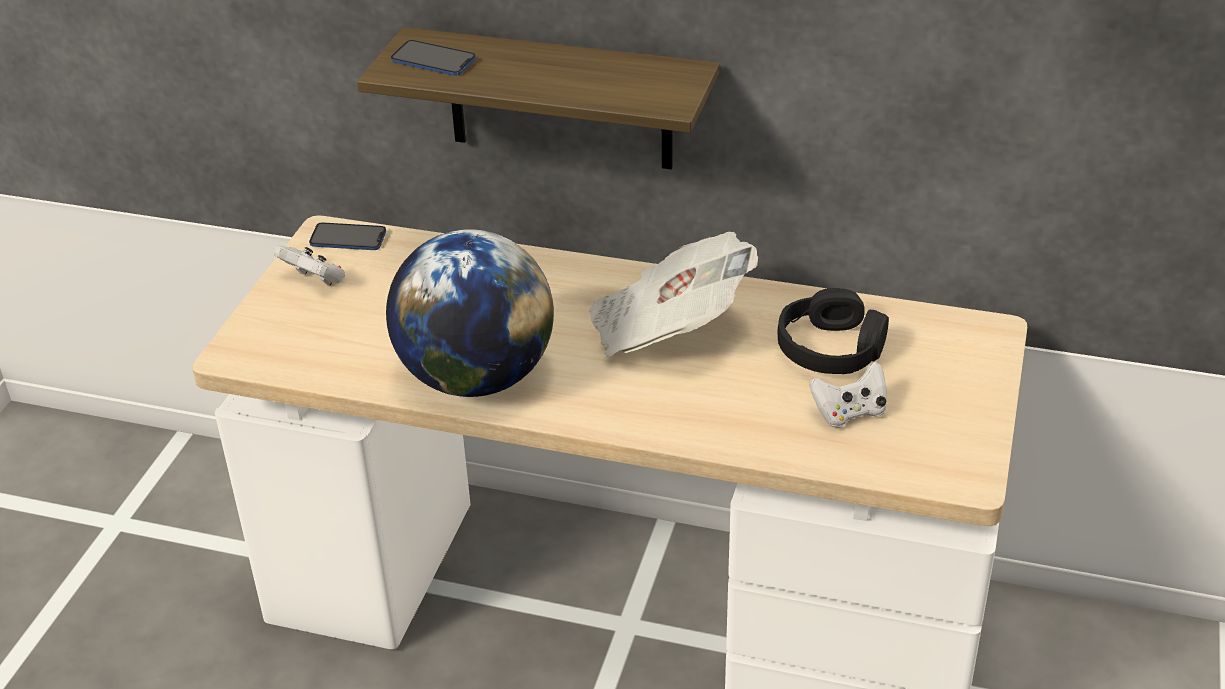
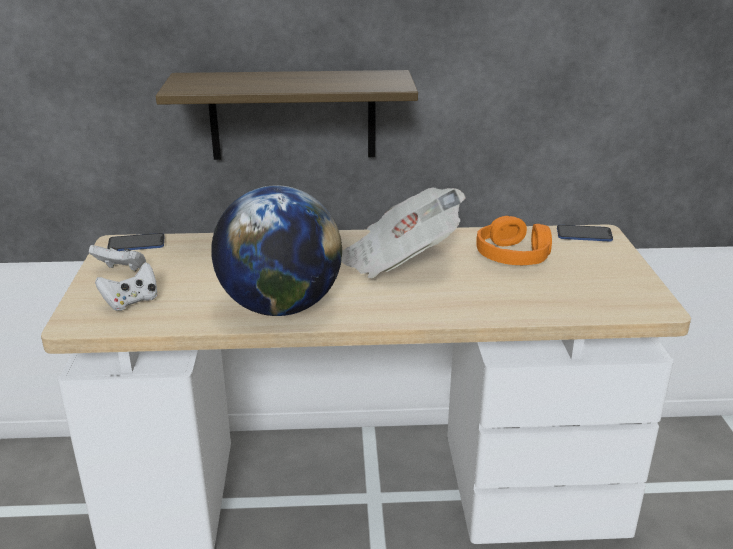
camera: 20 degrees left, 10 degrees down
phone [391,40,476,76] -> phone moved to [557,225,613,242]
black headphones [777,288,889,374] -> orange headphones [476,216,552,265]
white game controller [809,361,887,427] -> white game controller moved to [95,262,158,311]

